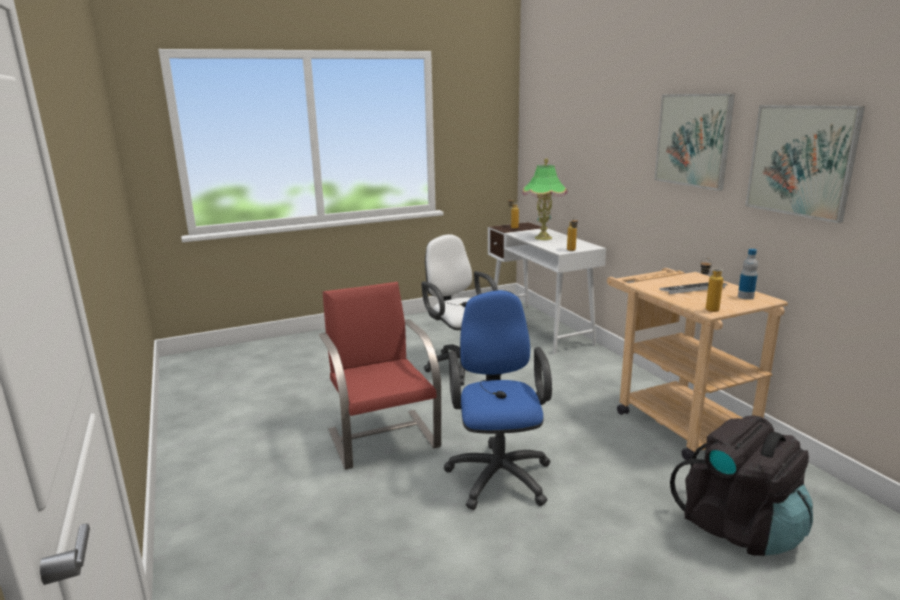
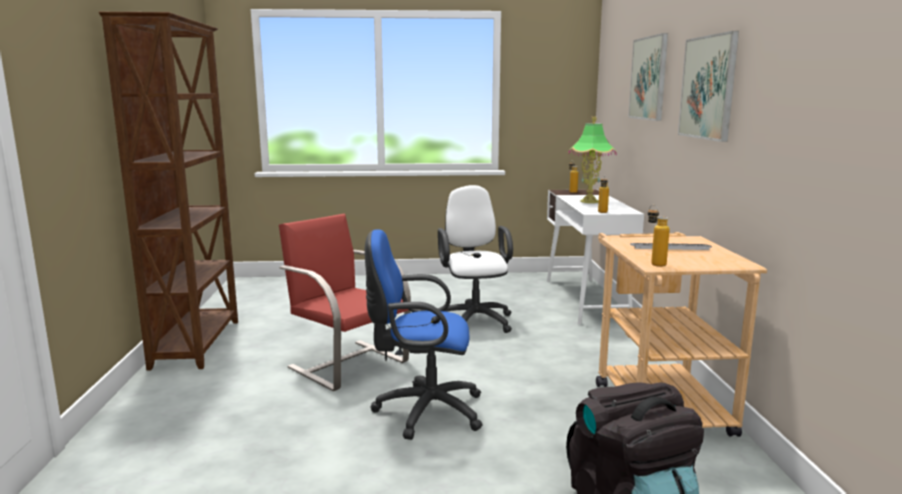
camera: 20 degrees right, 5 degrees down
red chair [319,282,441,470] -> red chair turned 45 degrees counterclockwise [279,214,411,392]
blue office chair [444,290,552,510] -> blue office chair turned 105 degrees counterclockwise [365,229,483,440]
bottle [738,249,758,300] -> none
picture [746,105,865,223] -> picture moved to [628,33,668,121]
none -> brown bookcase [99,12,238,371]

